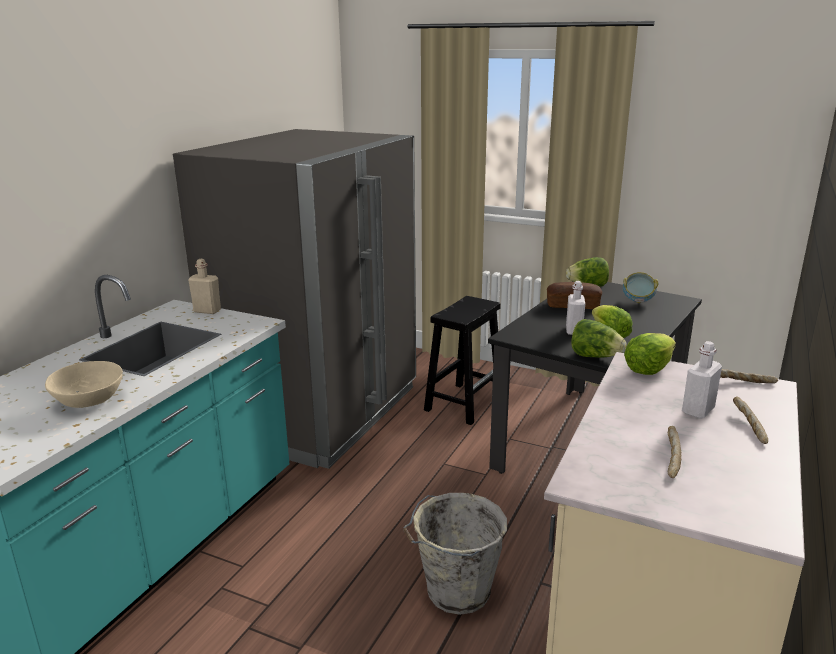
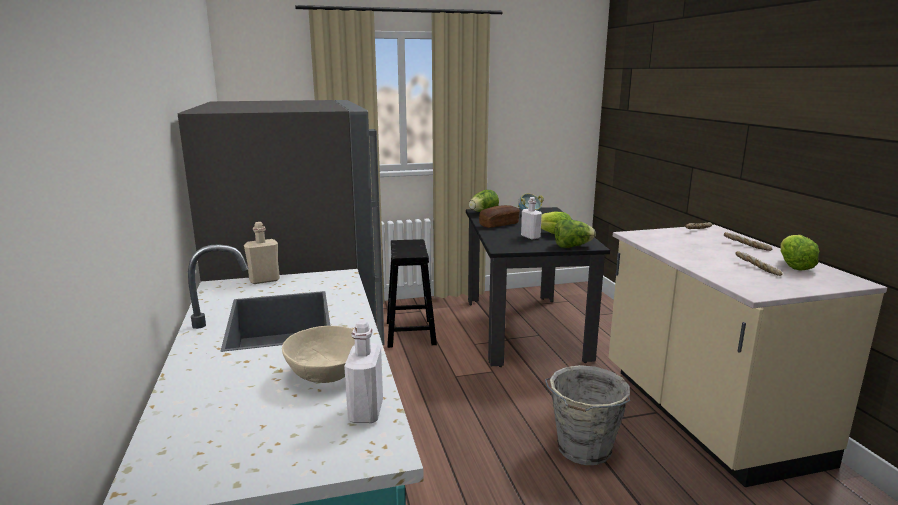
camera: 40 degrees left, 5 degrees down
lettuce [624,333,676,375] -> lettuce moved to [780,235,819,271]
white bottle [682,341,722,419] -> white bottle moved to [344,320,383,423]

